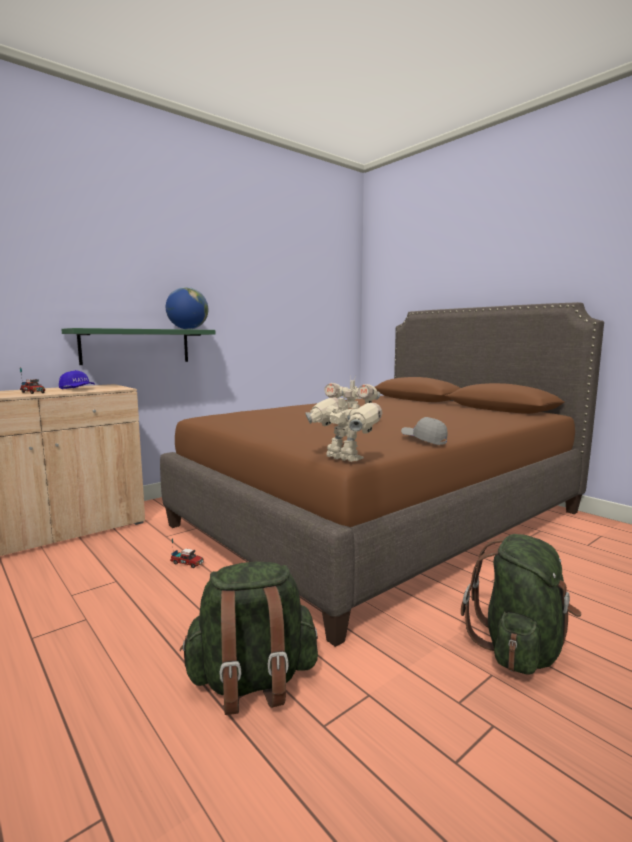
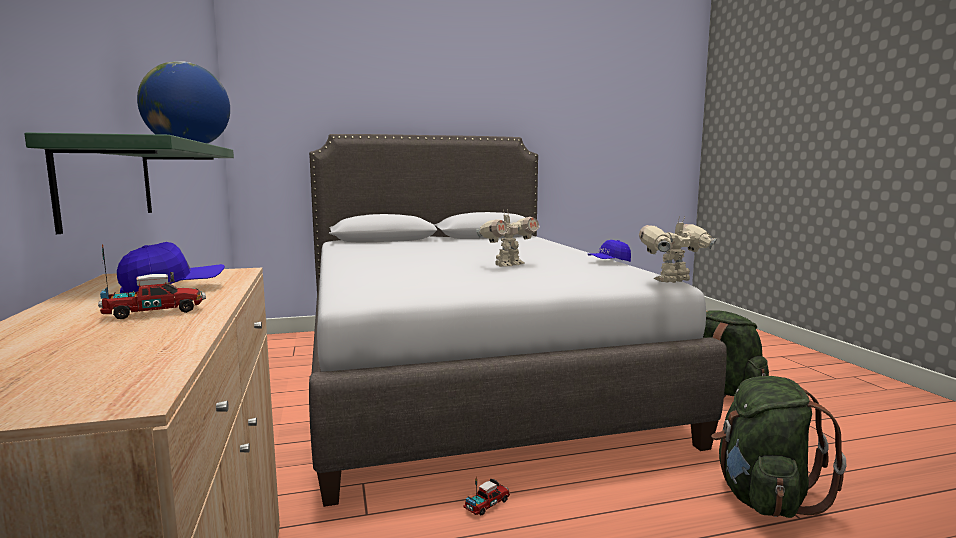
camera: 65 degrees left, 0 degrees up
brown bed [160,302,604,647] -> grey bed [309,134,727,507]
grey cap [401,417,448,445] -> blue cap [588,240,631,262]

